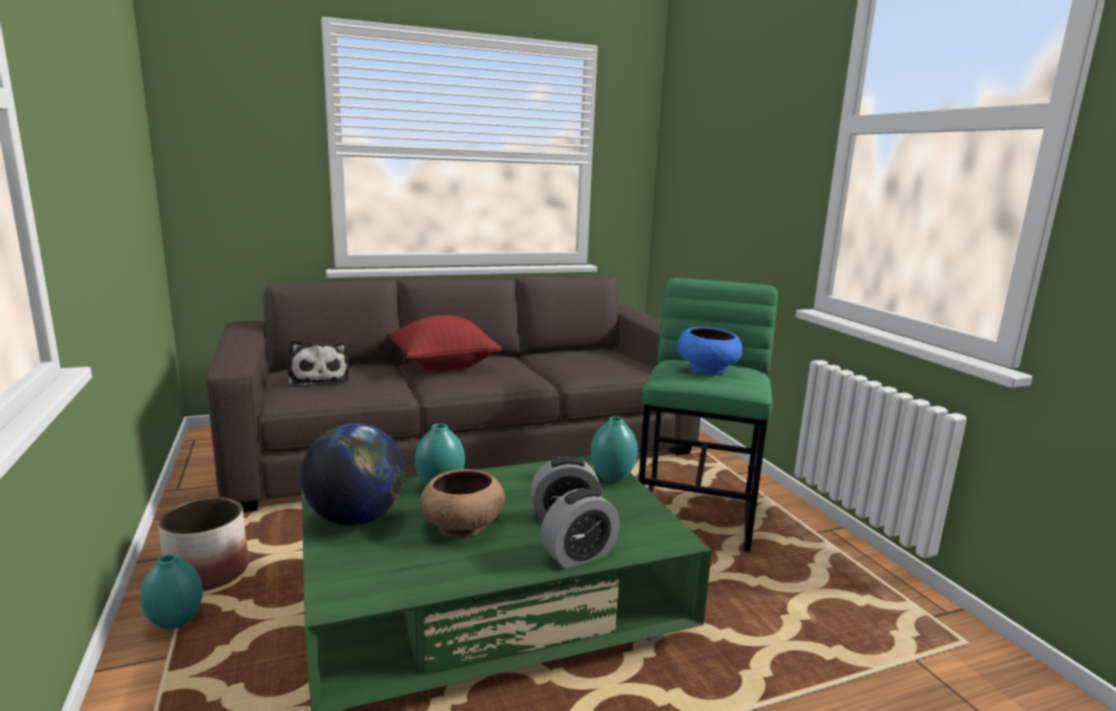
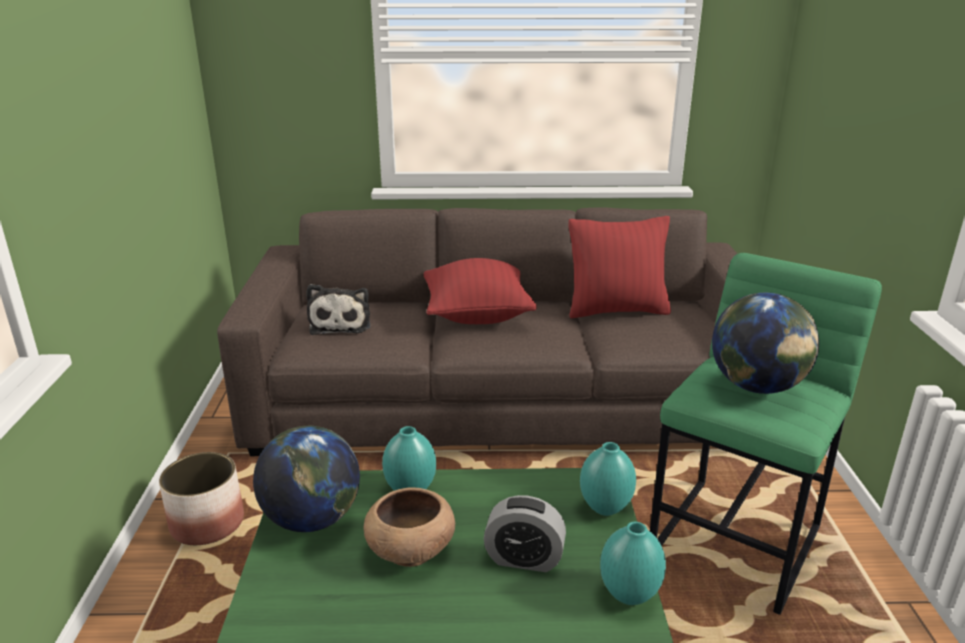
camera: 20 degrees right, 10 degrees up
turquoise vase [140,554,203,630] -> turquoise vase moved to [600,522,666,605]
alarm clock [541,488,619,569] -> none
blue bowl [677,327,743,375] -> globe [712,292,819,394]
none -> red pillow [568,216,671,318]

